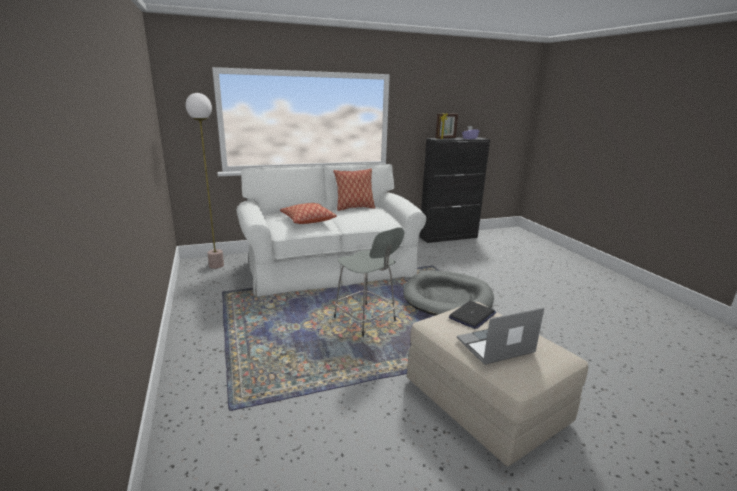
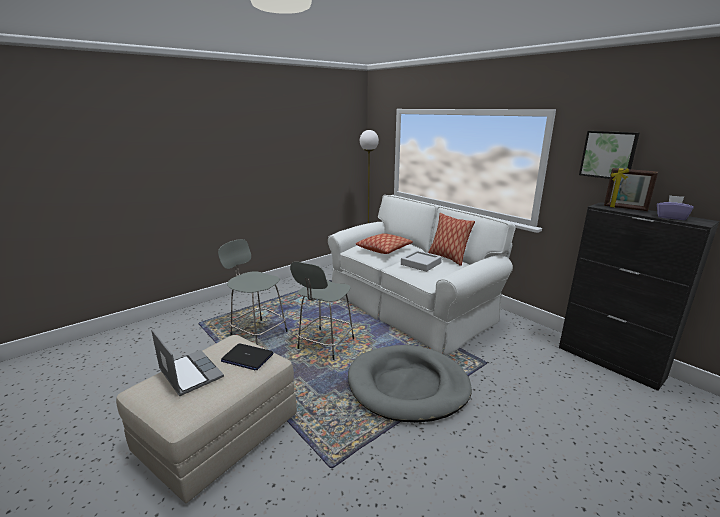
camera: 70 degrees right, 0 degrees up
none -> grey stool [218,239,288,345]
none -> grey tray [401,250,442,272]
none -> picture [579,131,640,179]

